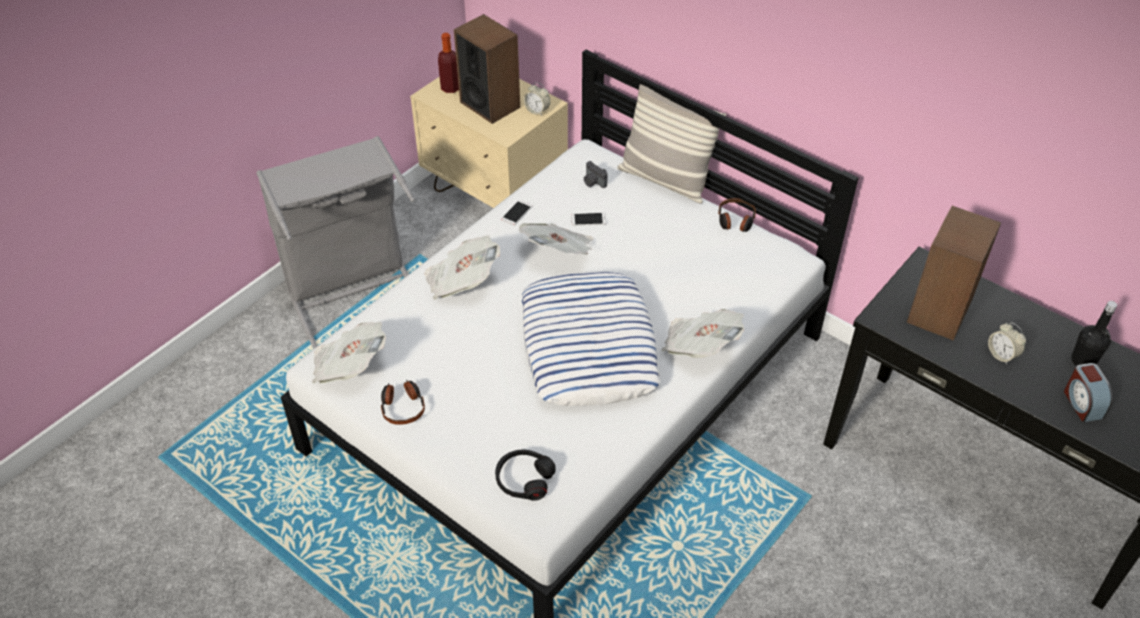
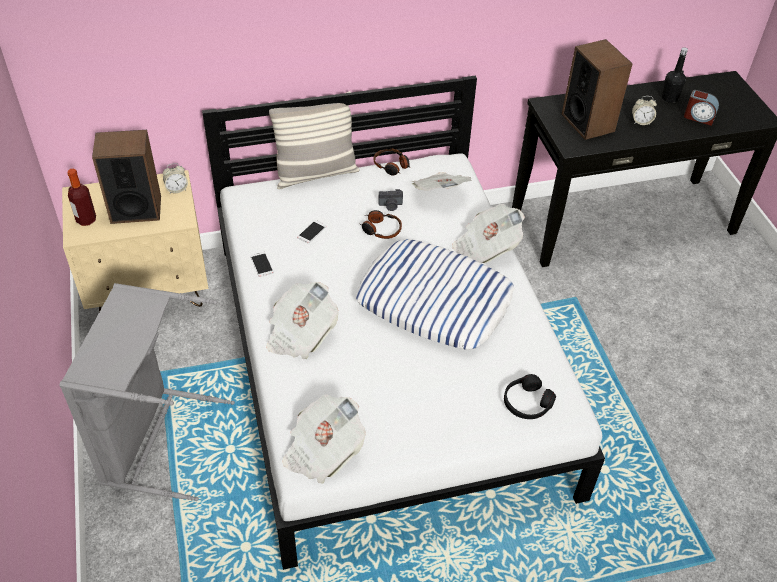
camera: 55 degrees left, 0 degrees up
headphones [381,380,425,425] -> headphones moved to [359,210,402,239]
newspaper [519,223,593,255] -> newspaper moved to [412,172,472,191]
camera [584,161,608,188] -> camera moved to [378,189,403,211]

